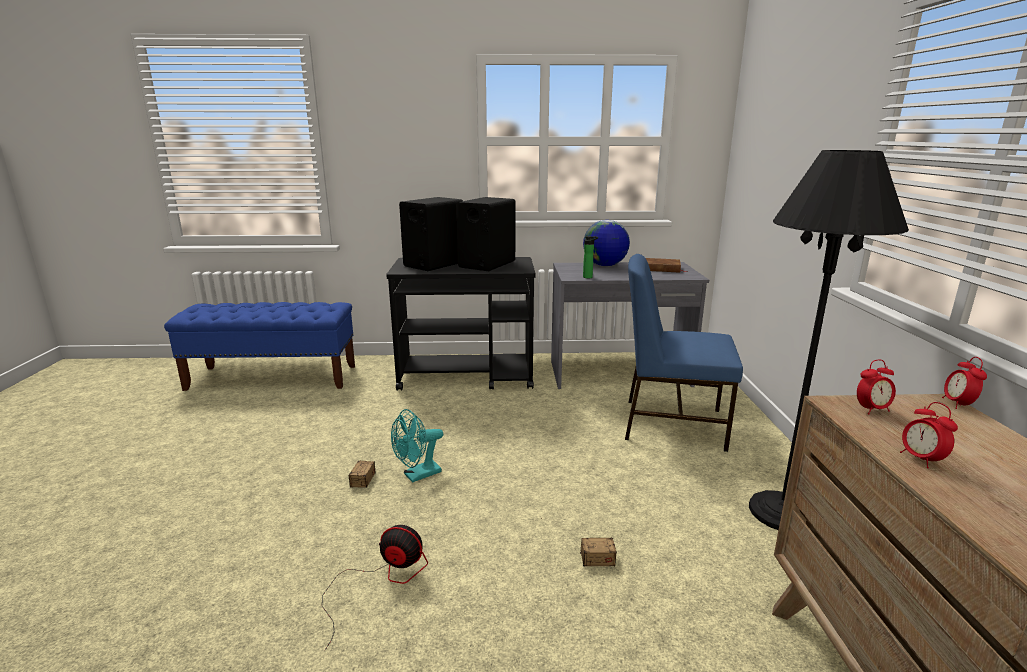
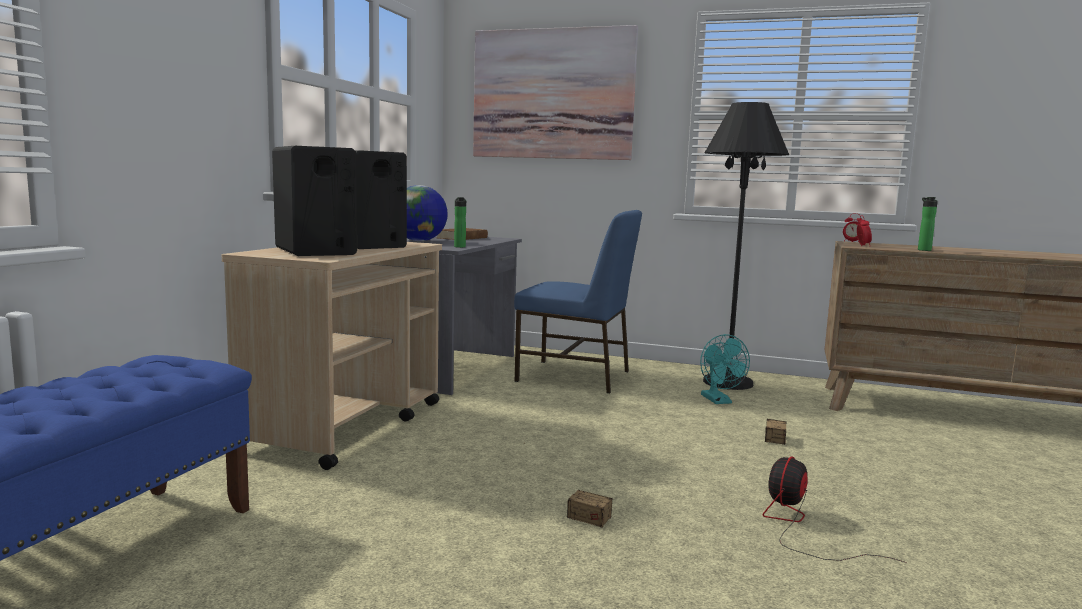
camera: 70 degrees left, 10 degrees down
black cart [386,257,535,390] -> beige cart [221,242,442,470]
turquoise fan [391,409,443,483] -> turquoise fan moved to [700,334,750,404]
blue chair [625,254,743,452] -> blue chair turned 105 degrees counterclockwise [514,210,642,393]
alarm clock [900,402,958,468] -> bottle [918,197,938,251]
none -> picture [473,25,638,160]

